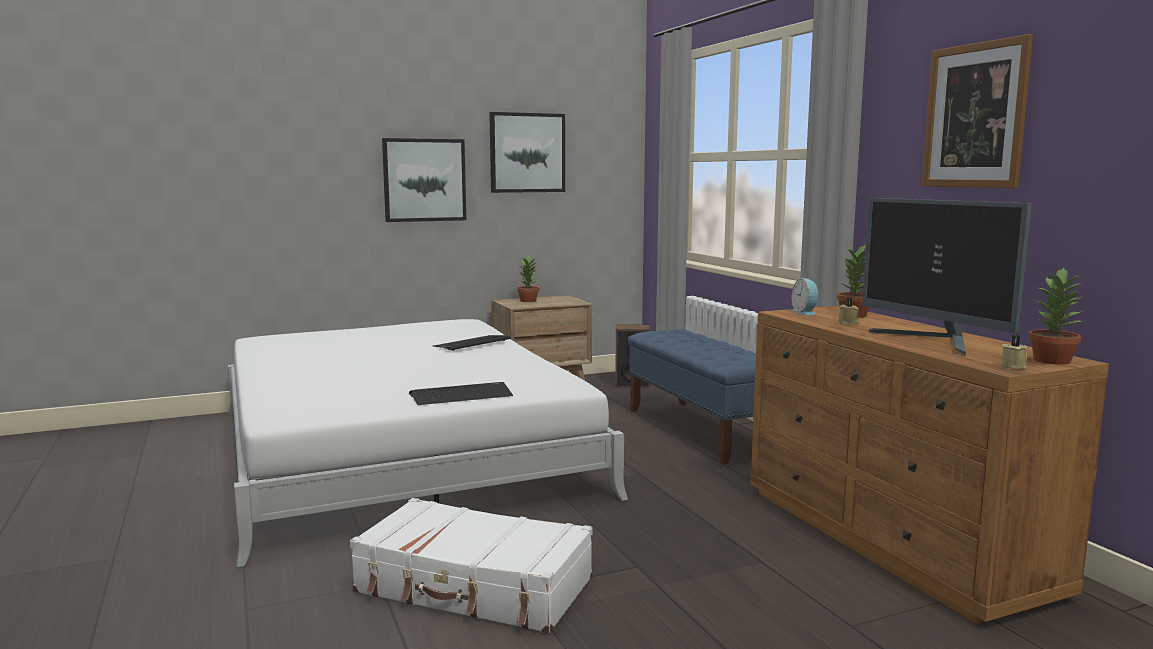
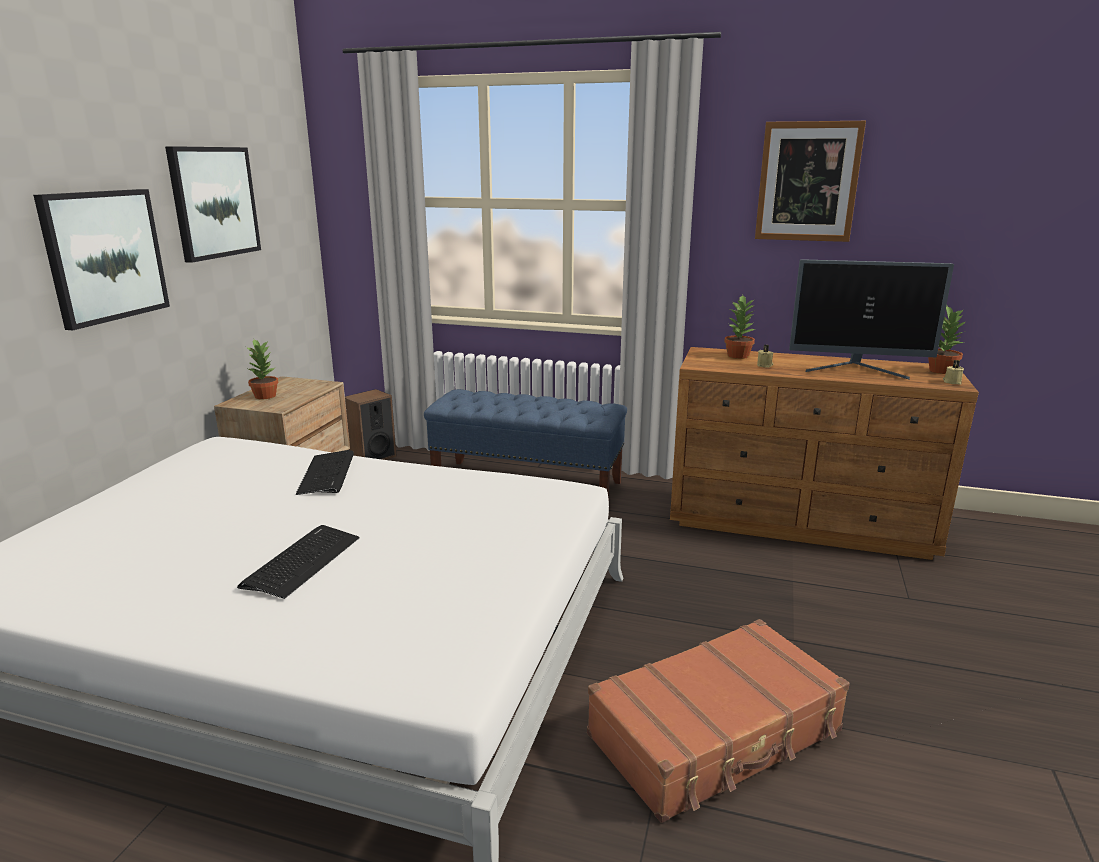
camera: 50 degrees left, 10 degrees up
white suitcase [350,498,592,634] -> brown suitcase [587,619,850,823]
keyboard [409,382,513,405] -> keyboard moved to [237,525,359,599]
alarm clock [791,278,818,316] -> none

